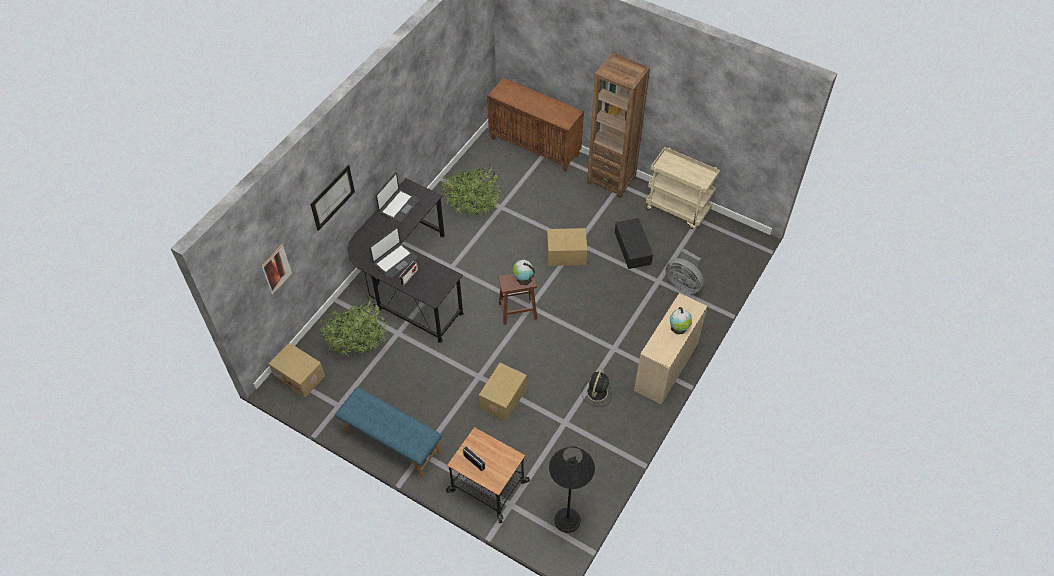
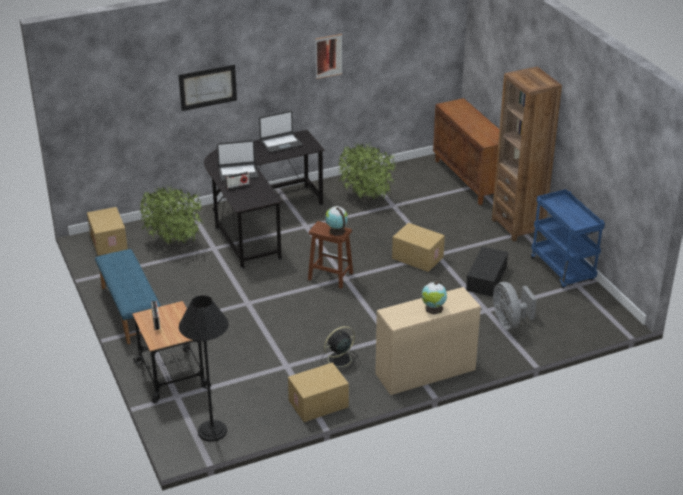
camera: 35 degrees right, 20 degrees down
picture [262,244,292,295] -> picture moved to [315,34,342,79]
cardboard box [479,363,527,421] -> cardboard box moved to [288,362,349,422]
beige cart [646,147,720,229] -> blue cart [531,189,605,289]

